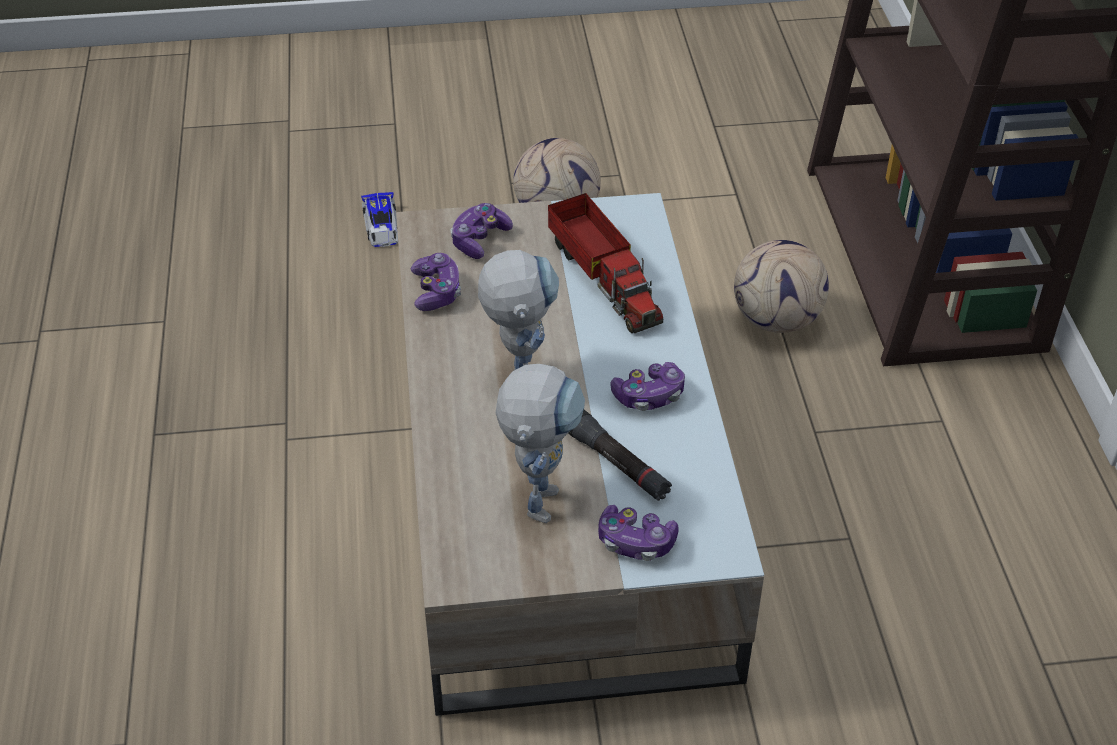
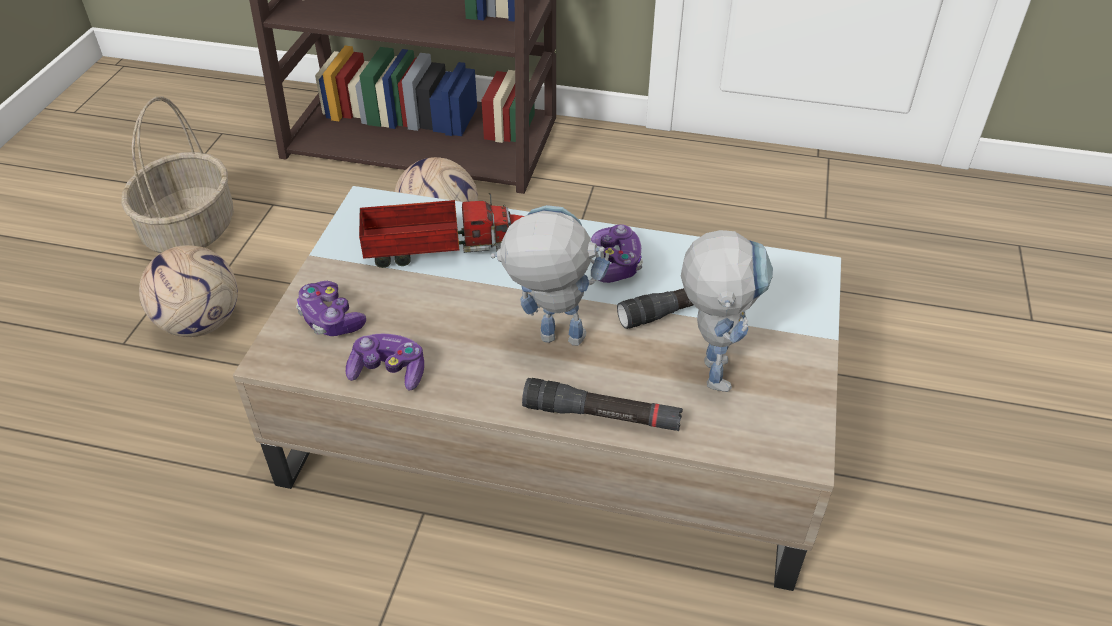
camera: 70 degrees left, 0 degrees up
toy car [361,192,398,247] -> none
toy robot [496,364,585,523] -> toy robot turned 60 degrees clockwise [681,230,773,392]
game controller [598,505,679,561] -> none
none -> basket [121,96,234,253]
none -> black flashlight [522,378,683,431]

